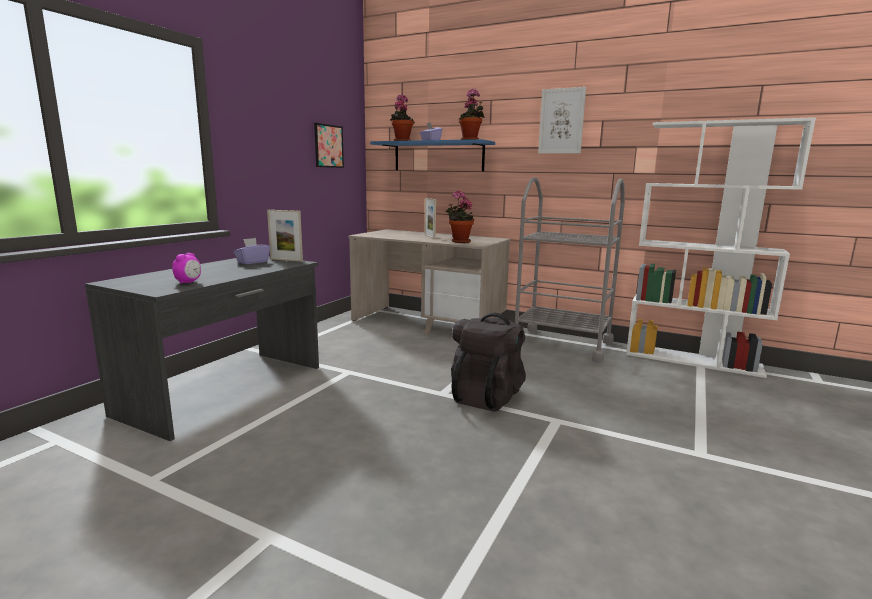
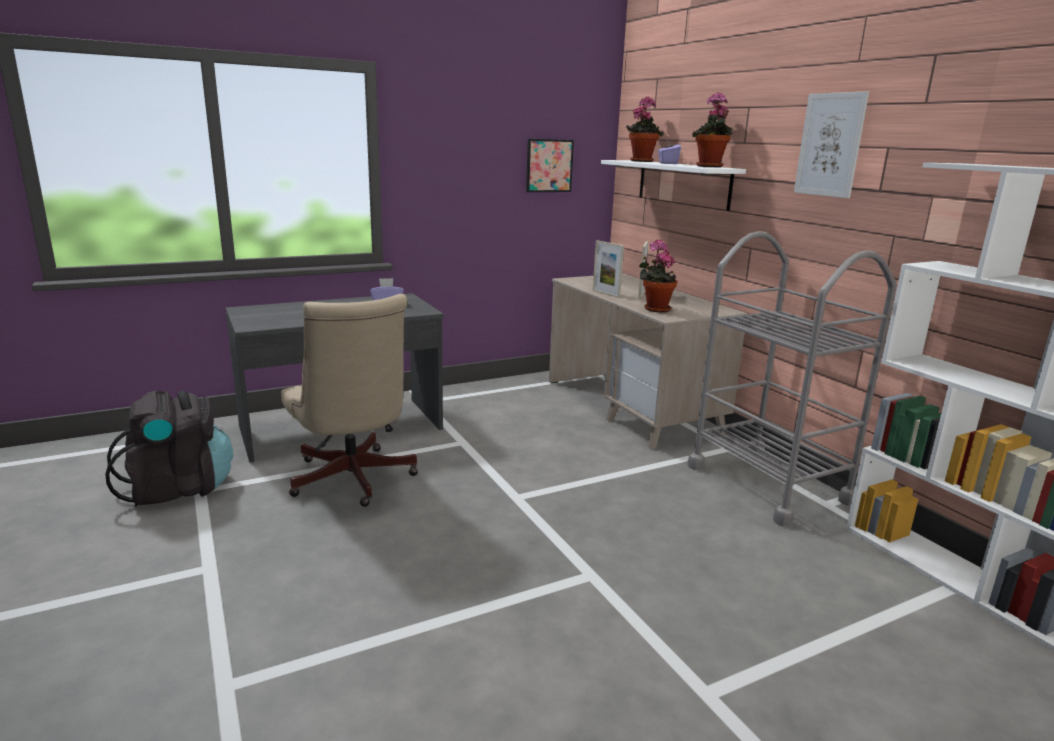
camera: 35 degrees right, 5 degrees up
alarm clock [172,253,201,284] -> none
picture frame [267,210,303,261] -> picture frame moved to [593,240,624,298]
blue shelf [370,139,495,171] -> white shelf [601,160,746,211]
black backpack [451,313,526,412] -> black backpack moved to [105,391,233,507]
none -> beige office chair [281,294,418,507]

